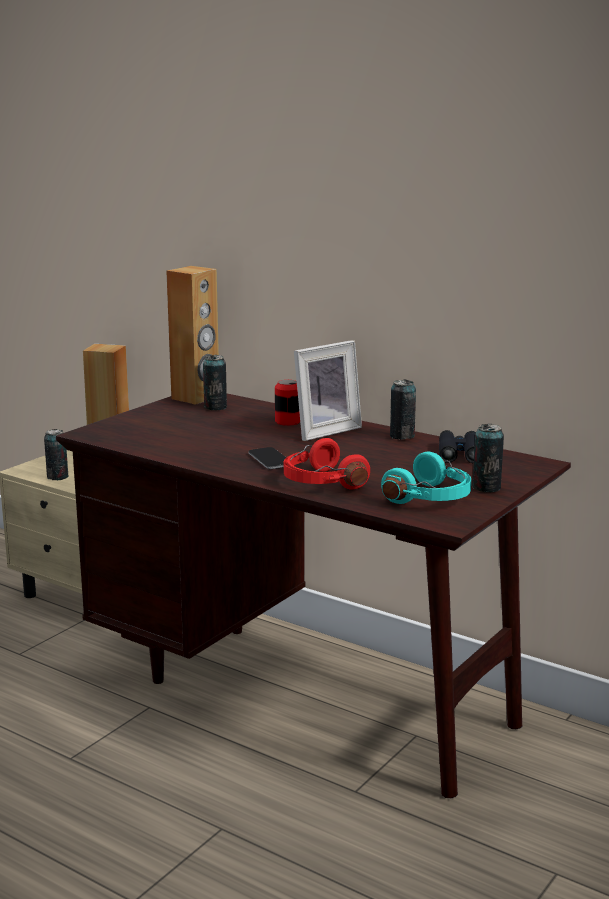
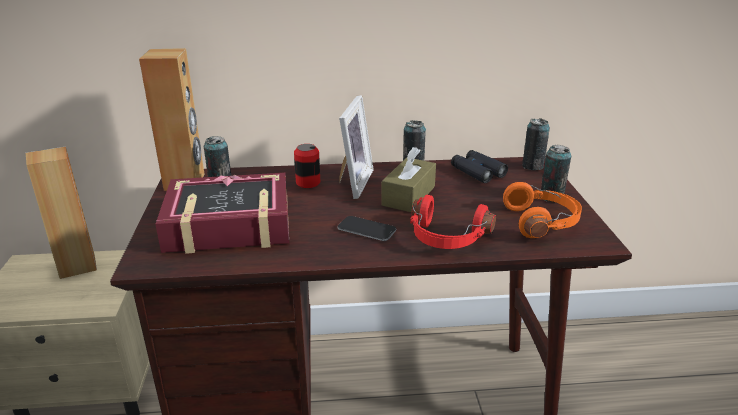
camera: 40 degrees left, 10 degrees up
can [44,429,68,480] -> can moved to [522,118,550,170]
turquoise headphones [381,452,471,504] -> orange headphones [503,182,582,238]
none -> book [155,173,289,254]
none -> brown tissue box [381,147,436,212]

